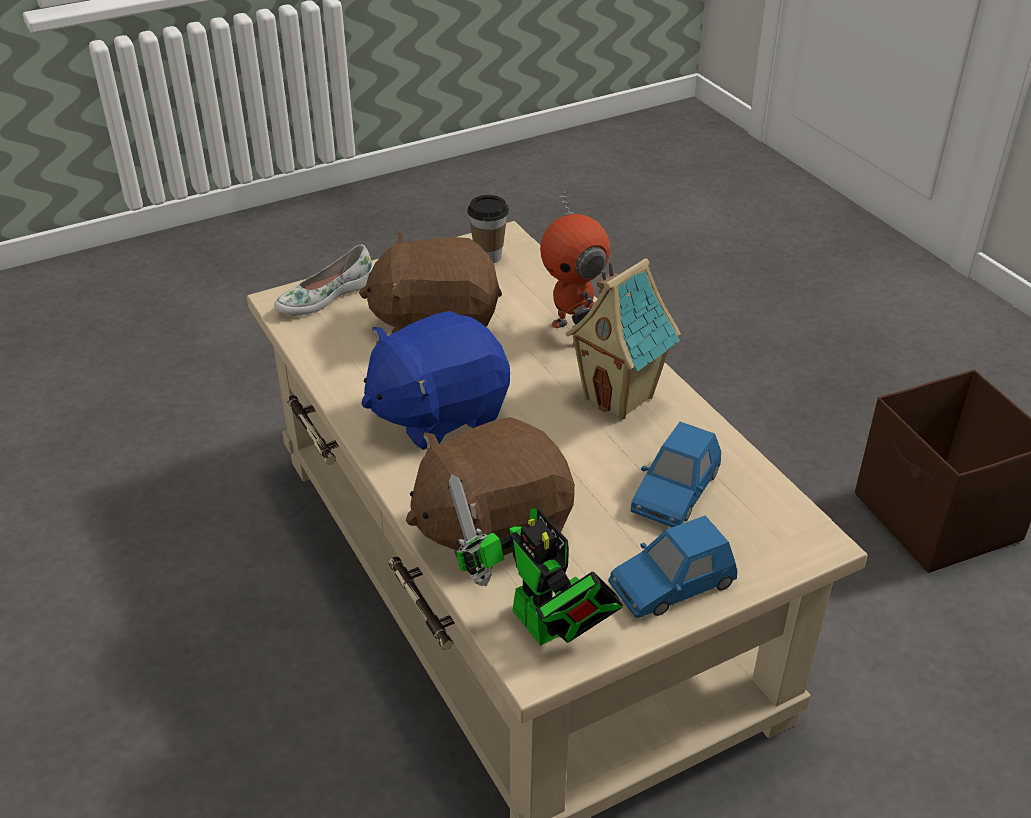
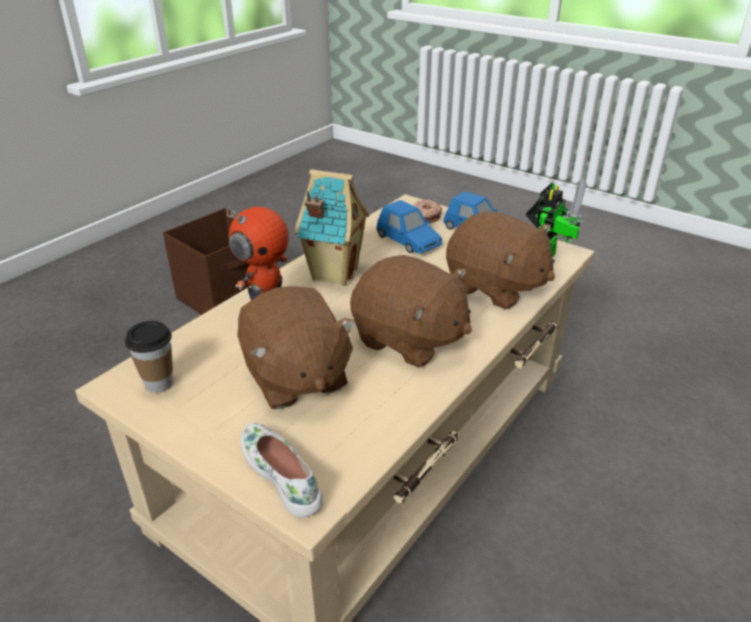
camera: 115 degrees left, 5 degrees down
white shoe [274,245,373,316] -> white shoe turned 150 degrees counterclockwise [241,422,323,518]
blue plush toy [361,311,510,450] -> brown plush toy [350,255,472,368]
blue toy car [631,422,721,527] -> blue toy car turned 45 degrees clockwise [376,200,443,254]
none -> donut [413,200,442,223]

